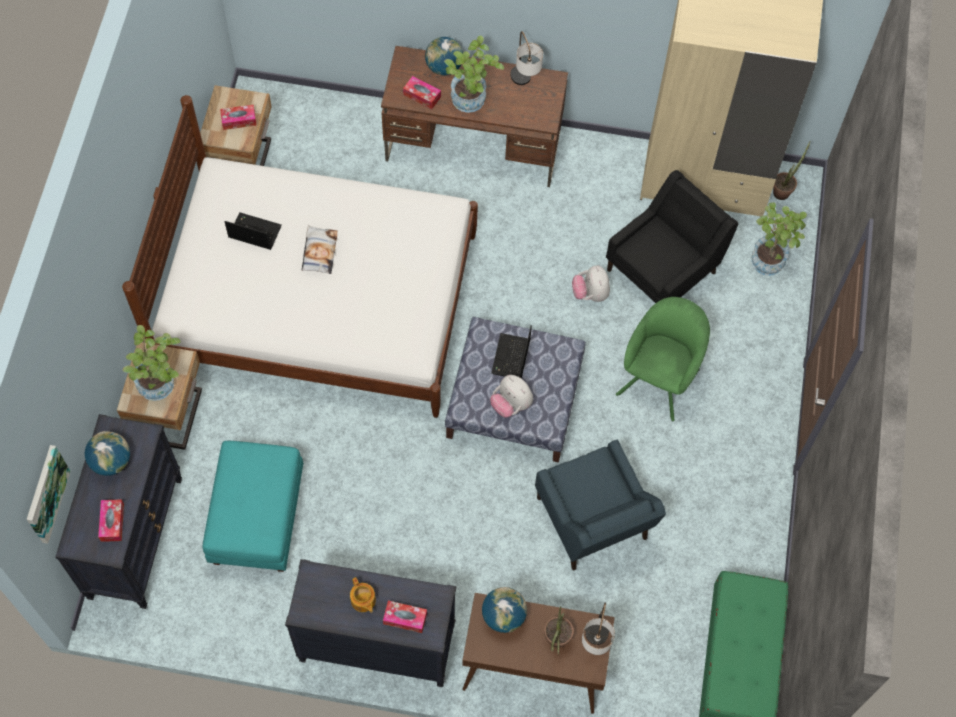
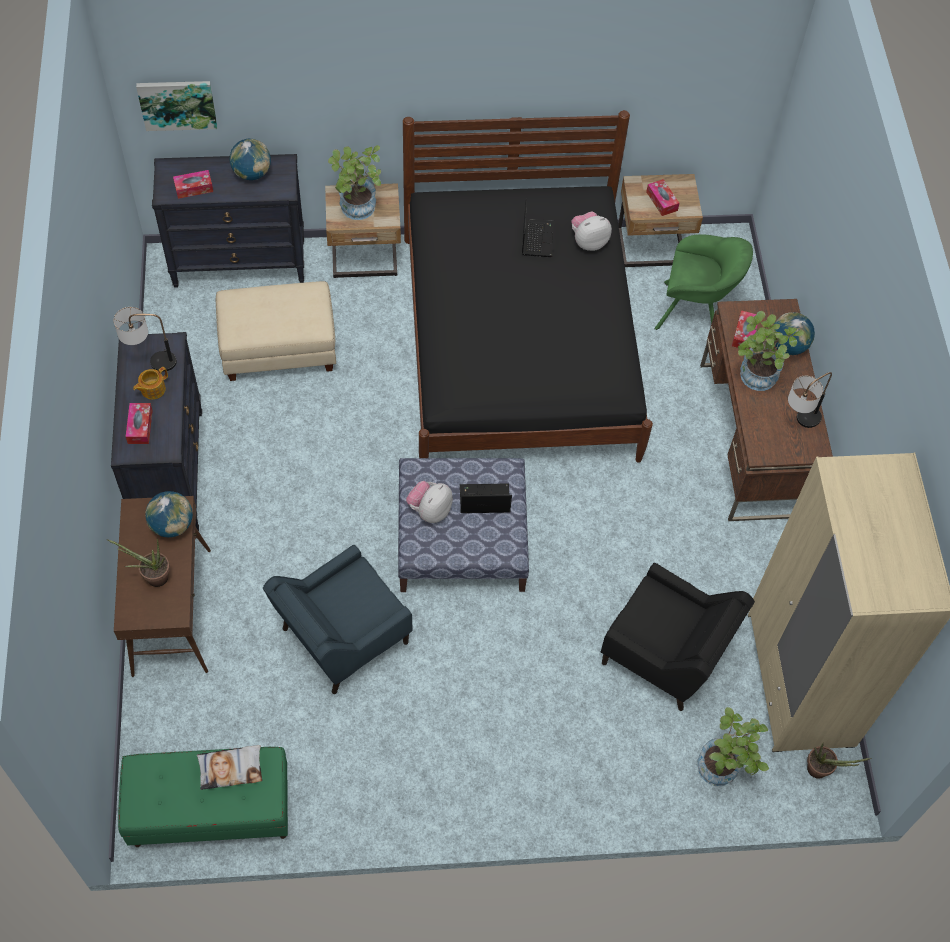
camera: 75 degrees right, 5 degrees down
white bed [122,95,478,418] -> black bed [403,110,653,463]
turquoise ottoman [203,441,303,572] -> beige ottoman [216,281,336,381]
pillow [302,225,338,274] -> pillow moved to [197,745,262,790]
plush toy [572,265,610,302] -> plush toy moved to [571,211,612,251]
table lamp [582,603,615,655] -> table lamp moved to [114,307,177,371]
green armchair [616,297,710,421] -> green armchair moved to [655,234,753,330]

